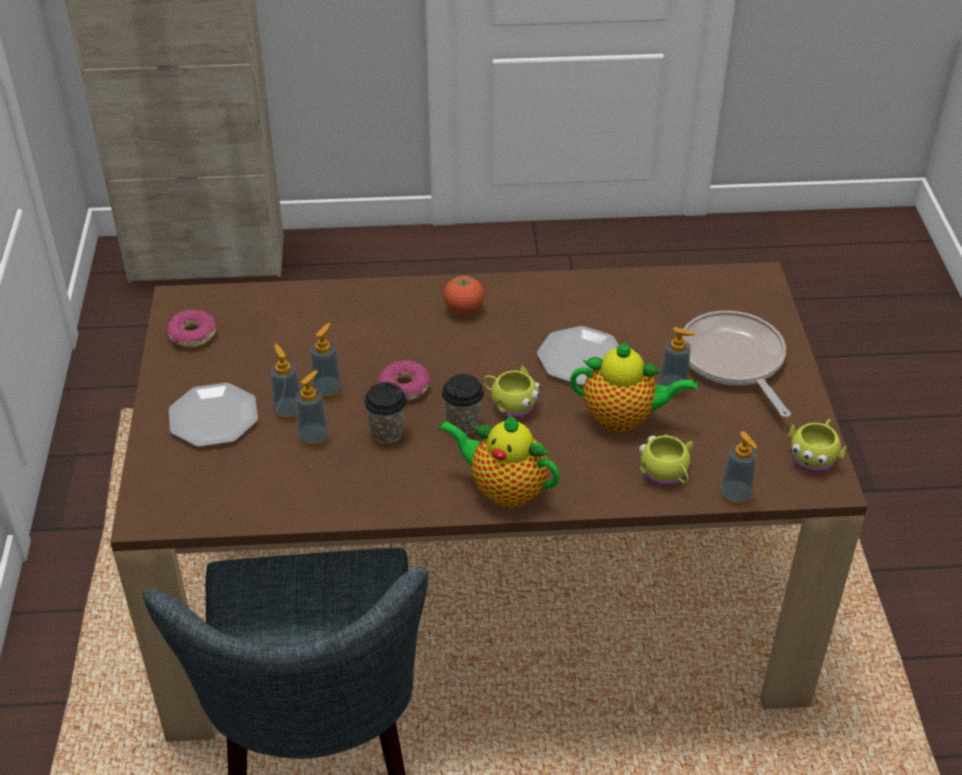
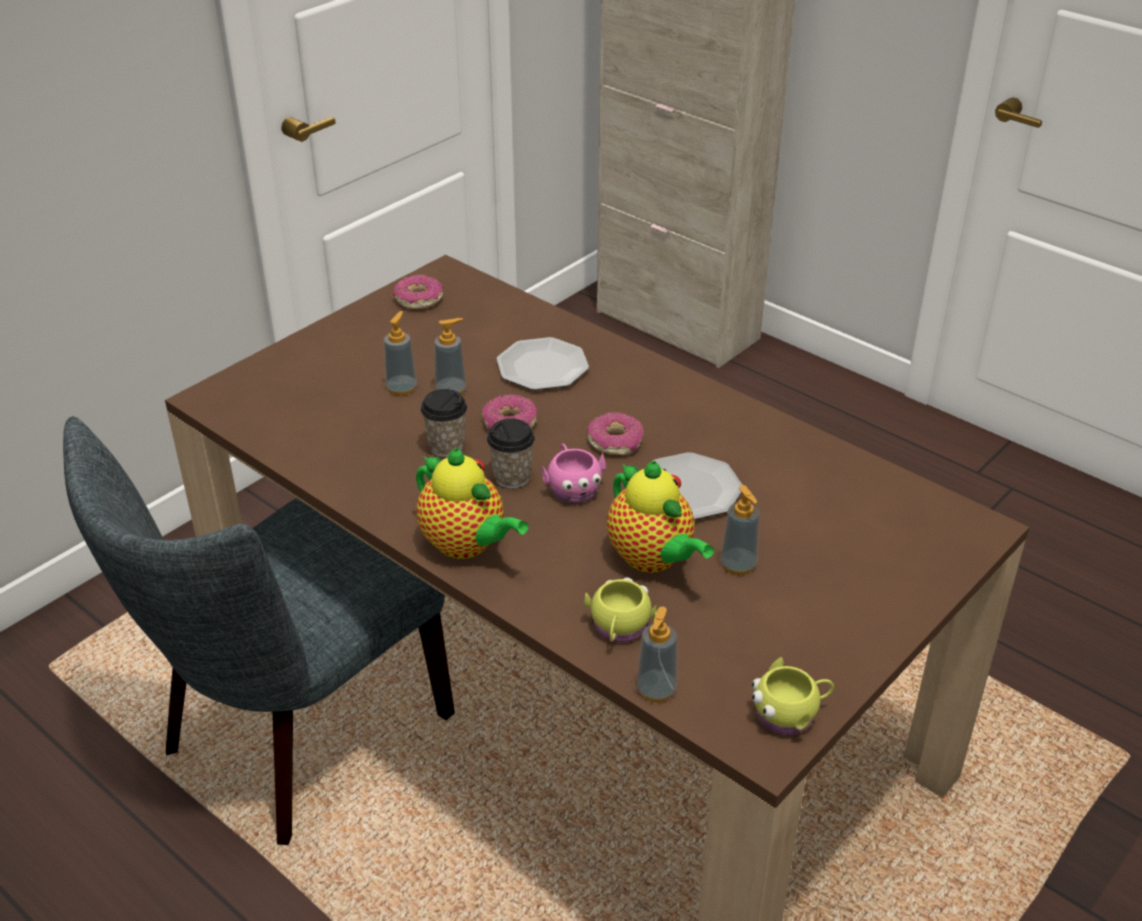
camera: 45 degrees right, 5 degrees down
plate [169,383,258,447] -> plate moved to [496,337,589,390]
soap dispenser [296,370,328,446] -> none
teapot [438,415,560,508] -> teapot turned 150 degrees clockwise [416,448,528,559]
tomato [444,276,484,314] -> none
yellow mug [483,366,541,418] -> pink mug [542,444,606,503]
frying pan [682,311,791,418] -> none
none -> donut [587,412,643,456]

